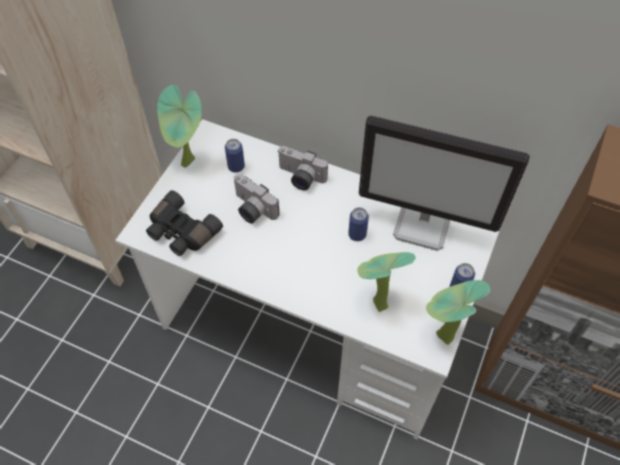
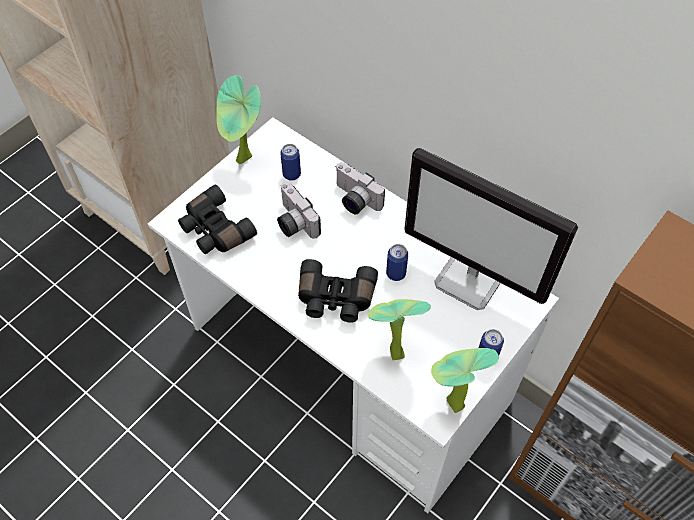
camera: 15 degrees right, 0 degrees up
none -> black binoculars [298,259,378,323]

